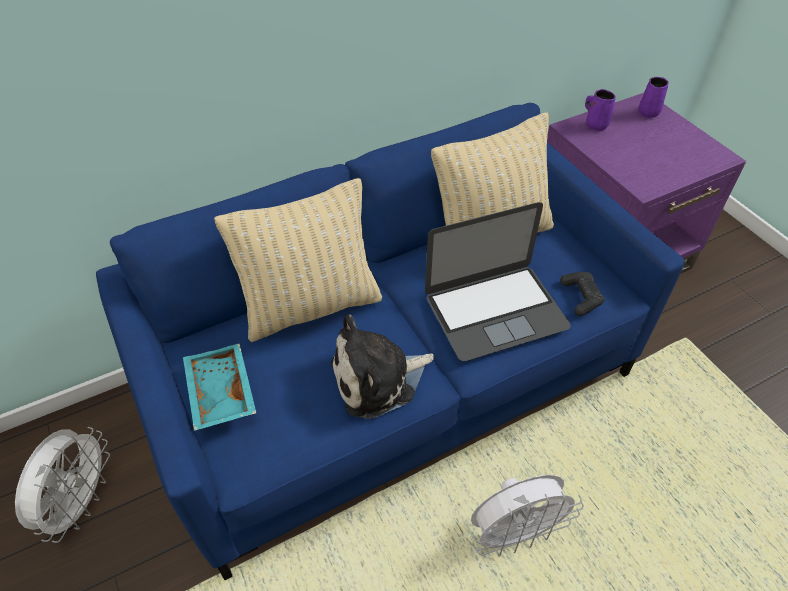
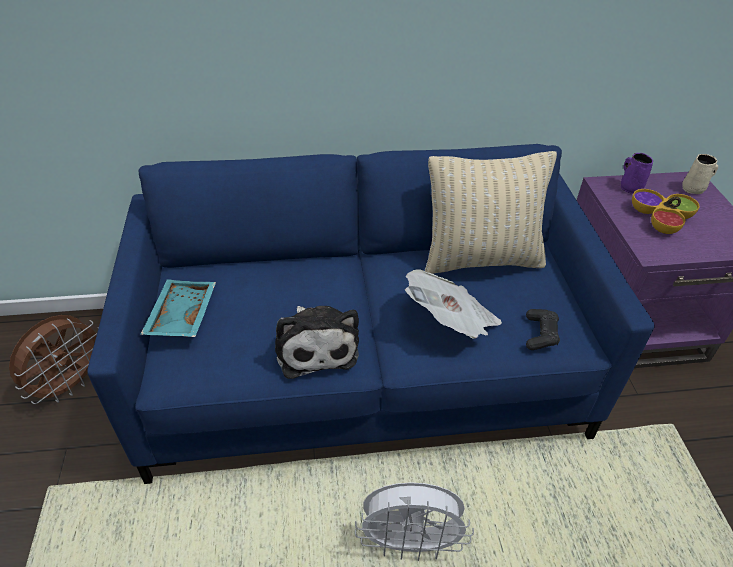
camera: 20 degrees right, 5 degrees down
white fan [15,427,110,543] -> brown fan [9,315,99,404]
beige pillow [214,178,382,342] -> none
plush toy [331,314,434,419] -> plush toy turned 105 degrees counterclockwise [275,306,359,379]
laptop [425,202,571,362] -> newspaper [405,269,502,339]
purple mug [639,77,669,118] -> beige mug [682,154,718,194]
none -> bowl [632,189,699,234]

